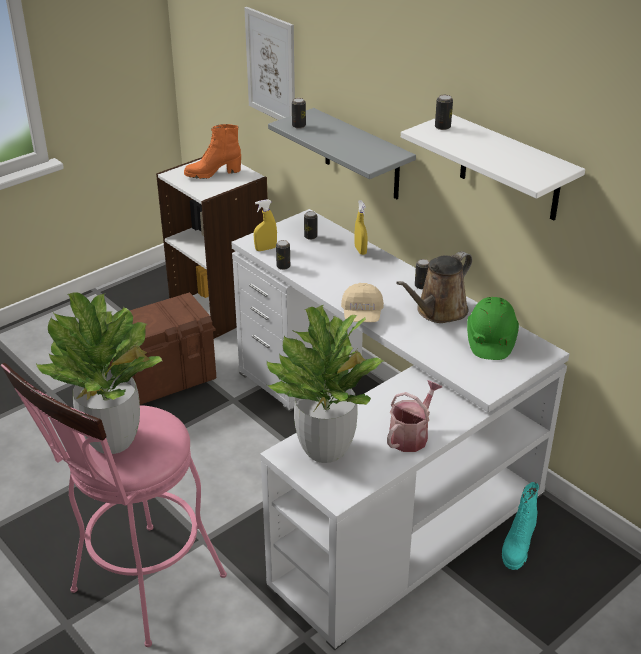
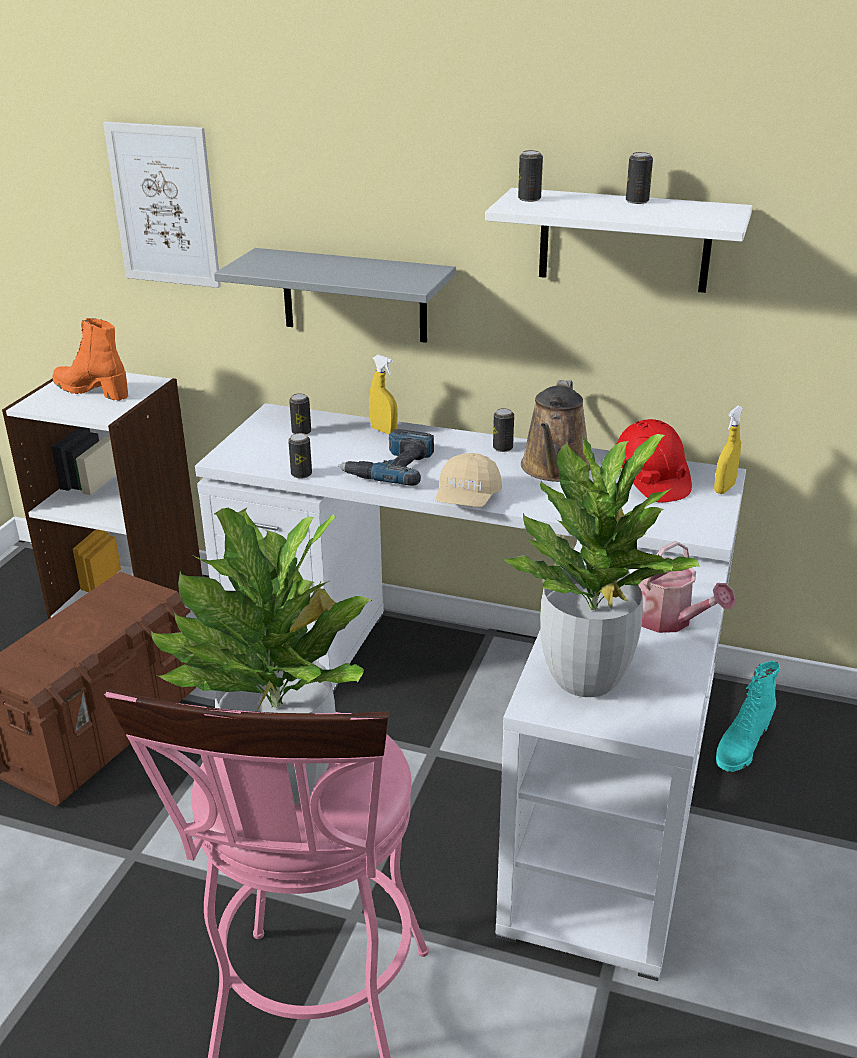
camera: 30 degrees left, 5 degrees down
orange boot [184,124,241,179] -> orange boot turned 75 degrees clockwise [52,318,128,401]
yellow spray bottle [254,199,277,251] -> yellow spray bottle moved to [714,406,743,494]
can [292,98,306,129] -> can moved to [626,152,653,204]
beige cap [341,283,384,322] -> beige cap turned 45 degrees clockwise [436,453,502,507]
watering can [387,380,442,452] -> watering can turned 135 degrees clockwise [626,541,735,633]
green hard hat [467,297,519,360] -> red hard hat [617,419,692,503]
turquoise boot [502,482,539,570] -> turquoise boot turned 45 degrees clockwise [716,661,780,772]
none -> power drill [338,429,434,486]

